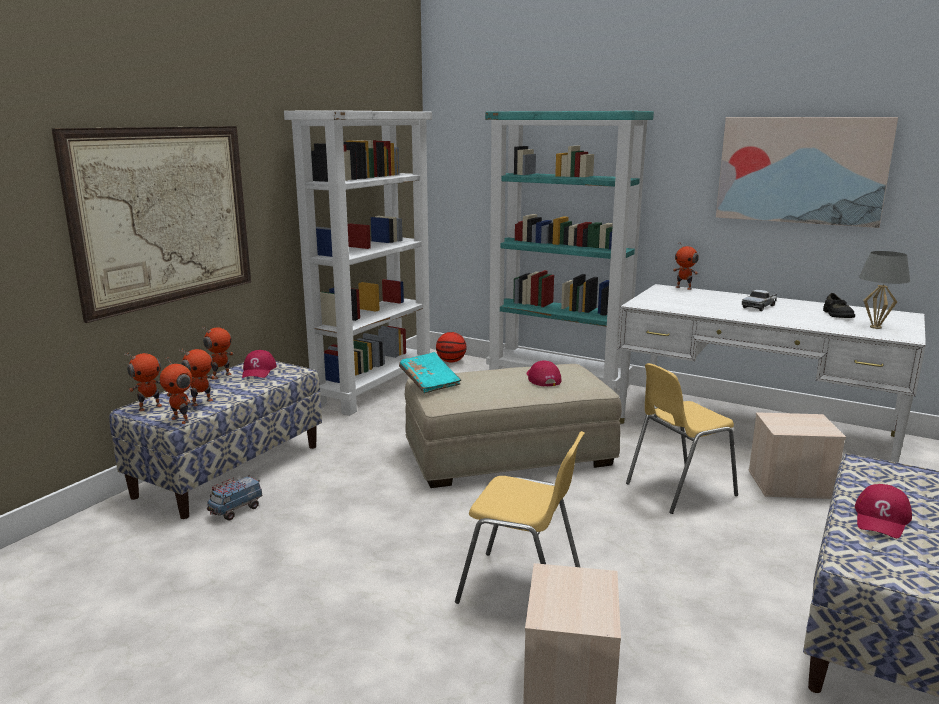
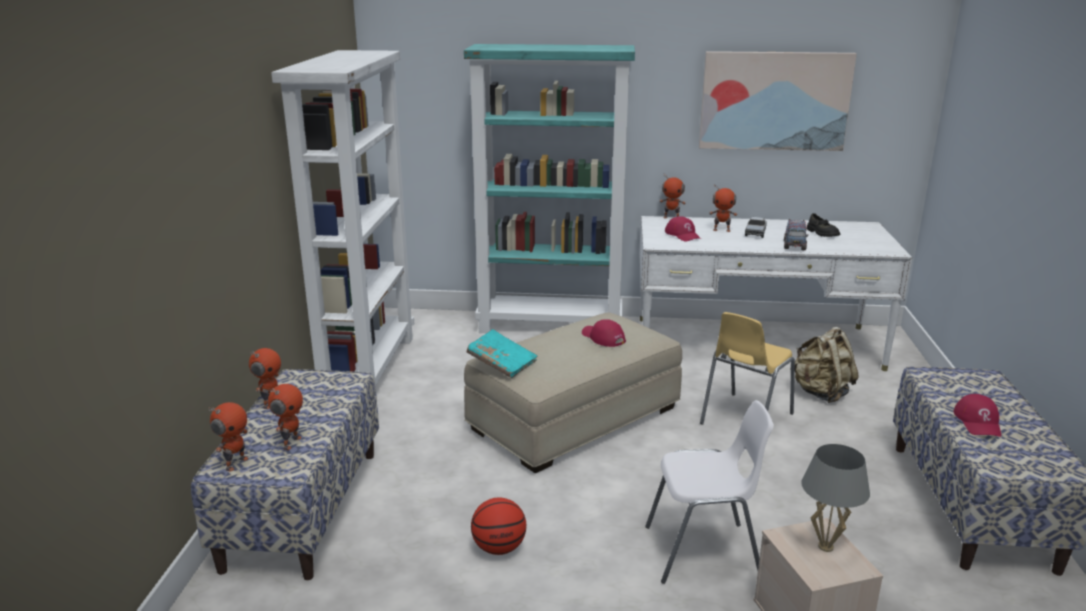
camera: 25 degrees left, 5 degrees up
picture [51,126,251,323] -> none
toy robot [160,356,192,424] -> toy robot moved to [710,185,737,232]
toy truck [207,475,263,521] -> toy truck moved to [784,219,808,250]
red cap [242,350,277,378] -> red cap moved to [665,216,701,242]
basketball [436,332,466,363] -> basketball moved to [471,498,526,555]
yellow chair [455,431,585,604] -> white chair [645,400,774,584]
beige storage box [748,412,846,499] -> beige backpack [790,327,859,403]
grey table lamp [859,251,910,329] -> grey table lamp moved to [801,444,870,552]

